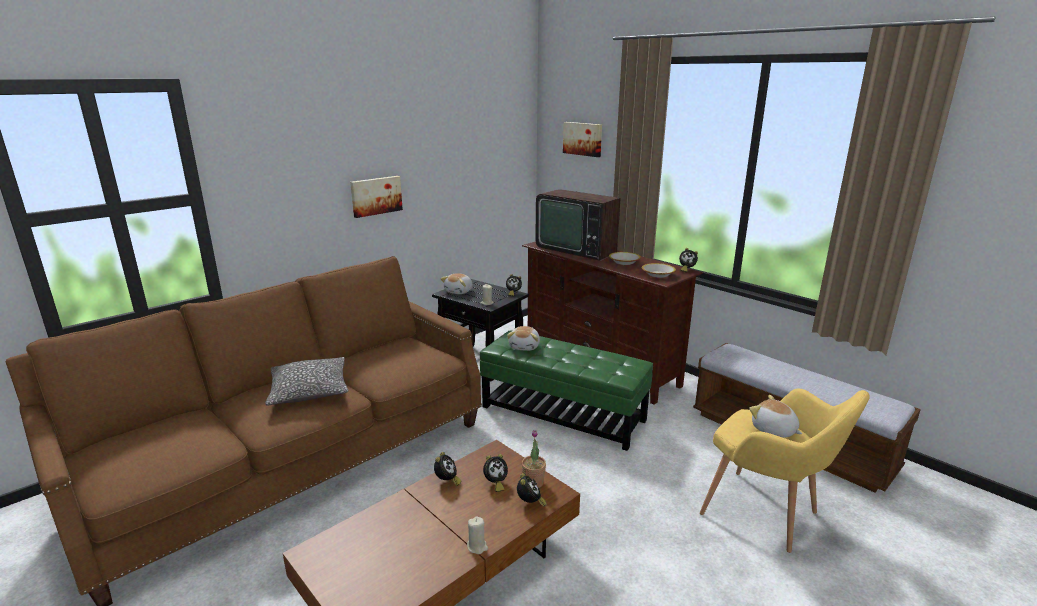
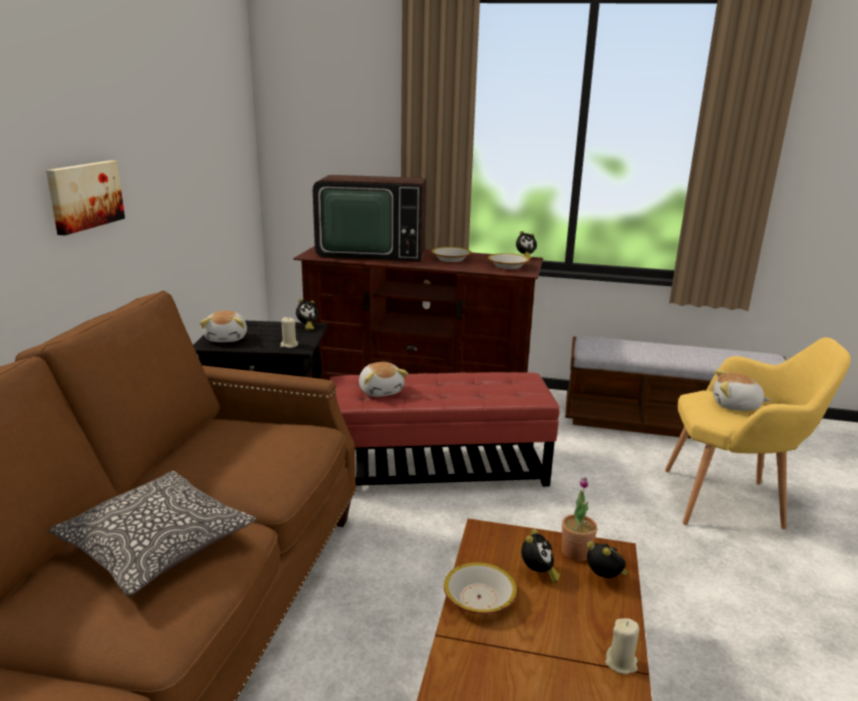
camera: 35 degrees left, 0 degrees up
alarm clock [434,452,462,486] -> bowl [444,562,517,614]
green ottoman [480,330,653,451] -> red ottoman [330,372,560,487]
picture [563,122,602,157] -> none

